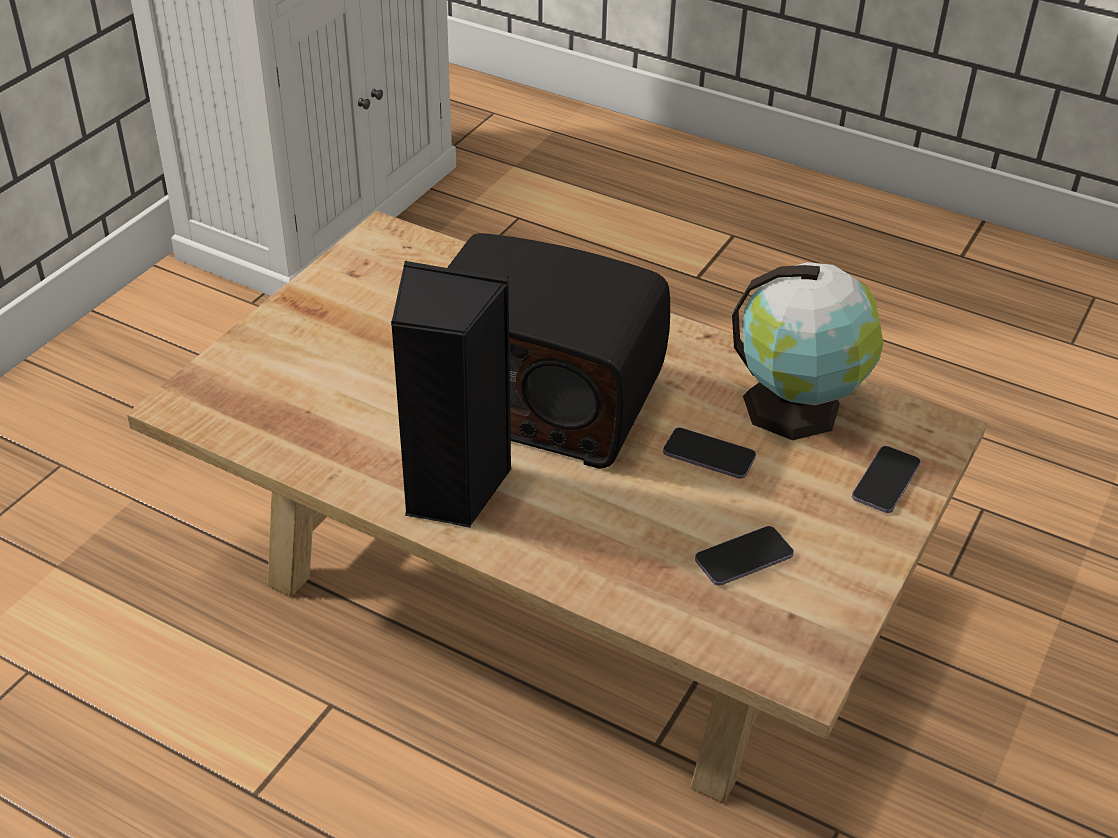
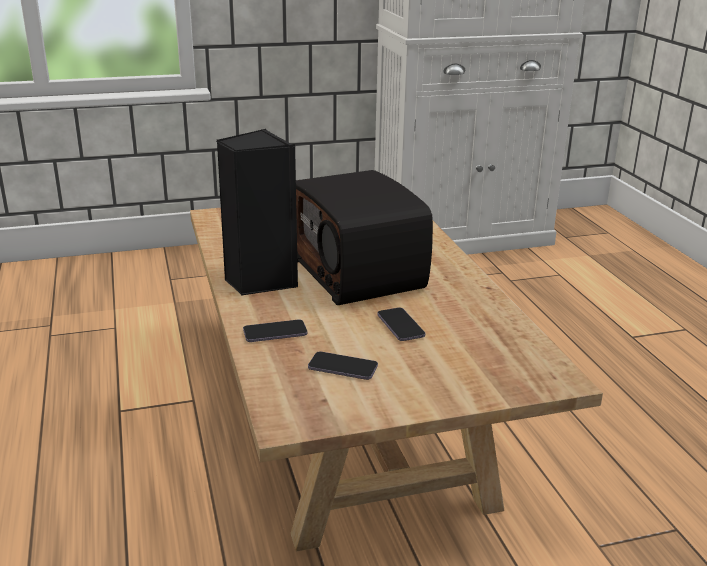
camera: 45 degrees right, 15 degrees down
globe [732,262,883,440] -> none
phone [852,446,921,513] -> phone moved to [243,319,308,342]

